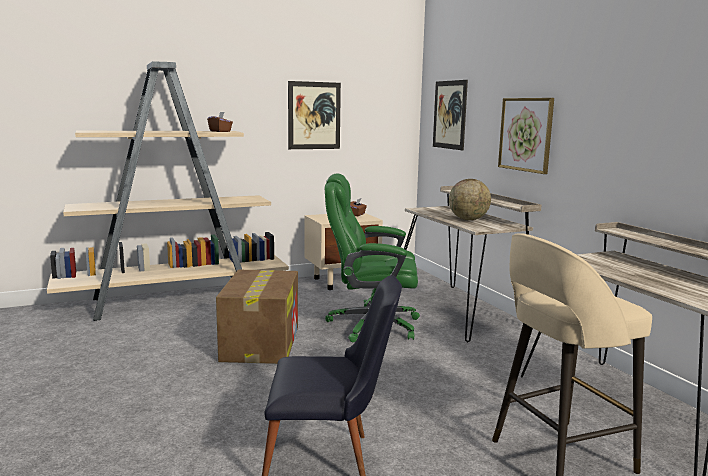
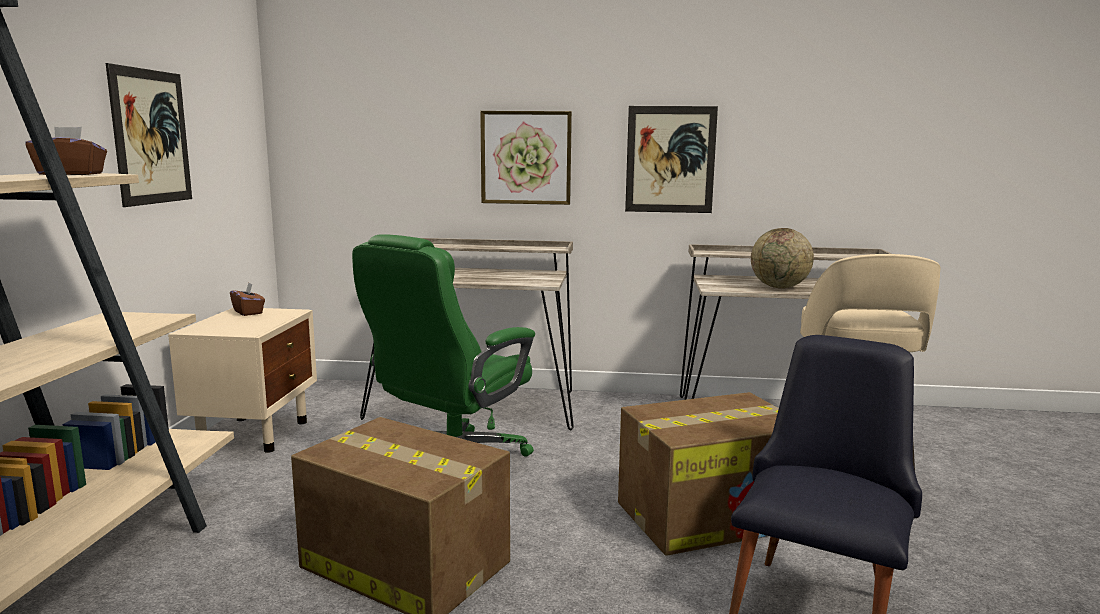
camera: 60 degrees left, 0 degrees up
picture [433,80,468,150] -> picture moved to [625,106,718,213]
globe [449,179,491,220] -> globe moved to [751,228,814,288]
none -> cardboard box [618,392,779,556]

